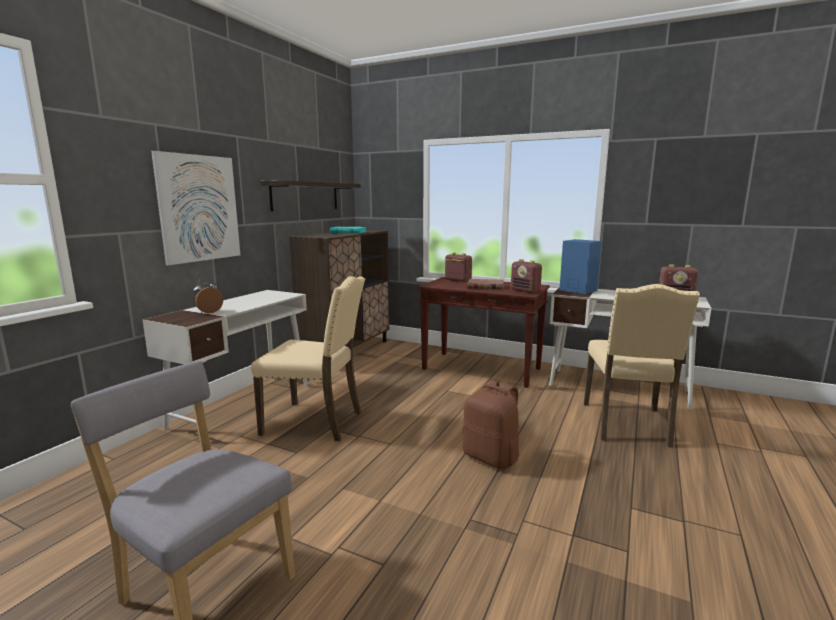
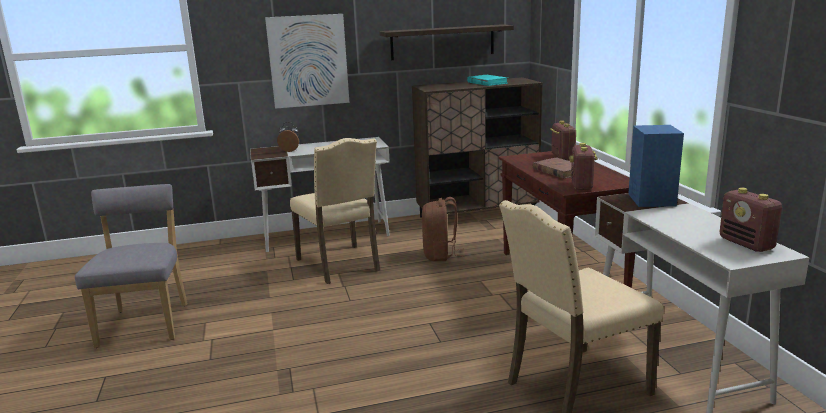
camera: 50 degrees right, 5 degrees up
brown backpack [462,380,519,469] -> brown backpack moved to [422,197,465,261]

